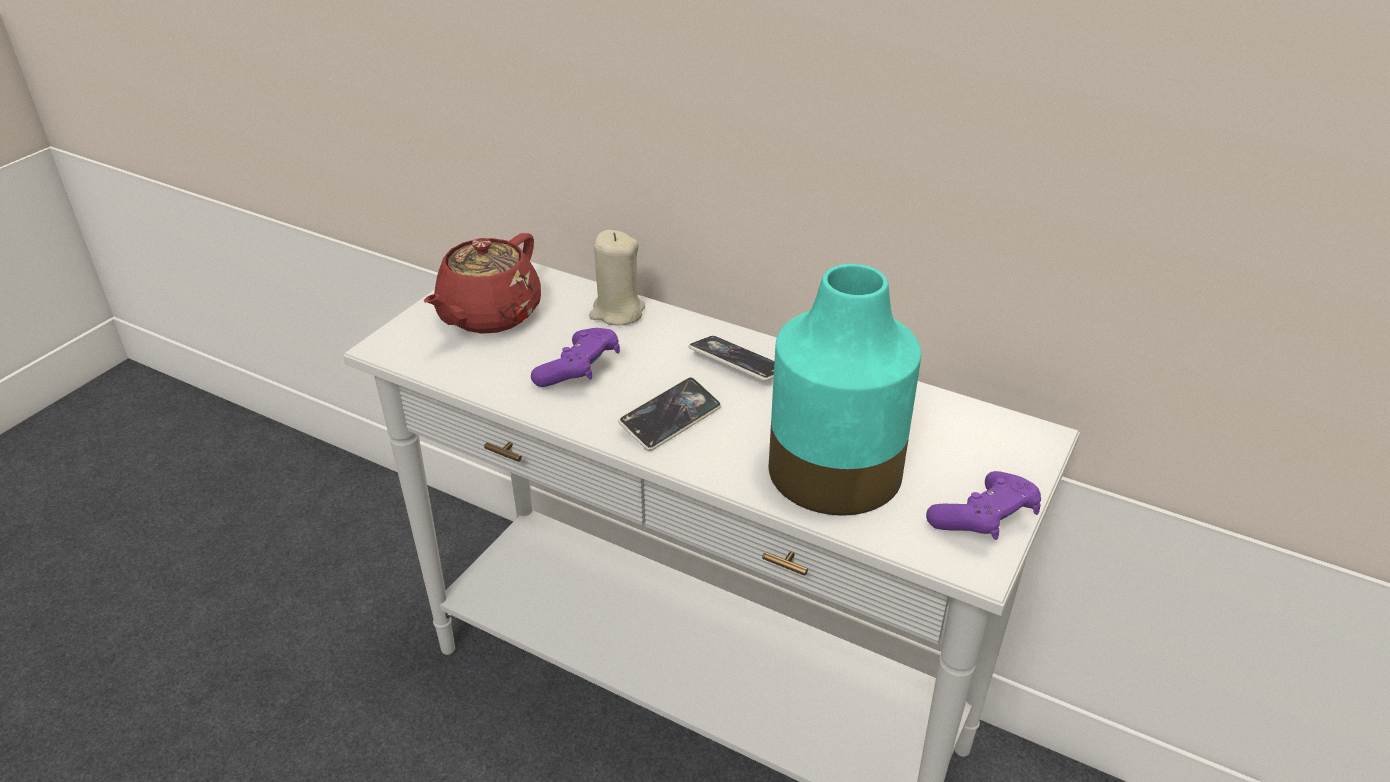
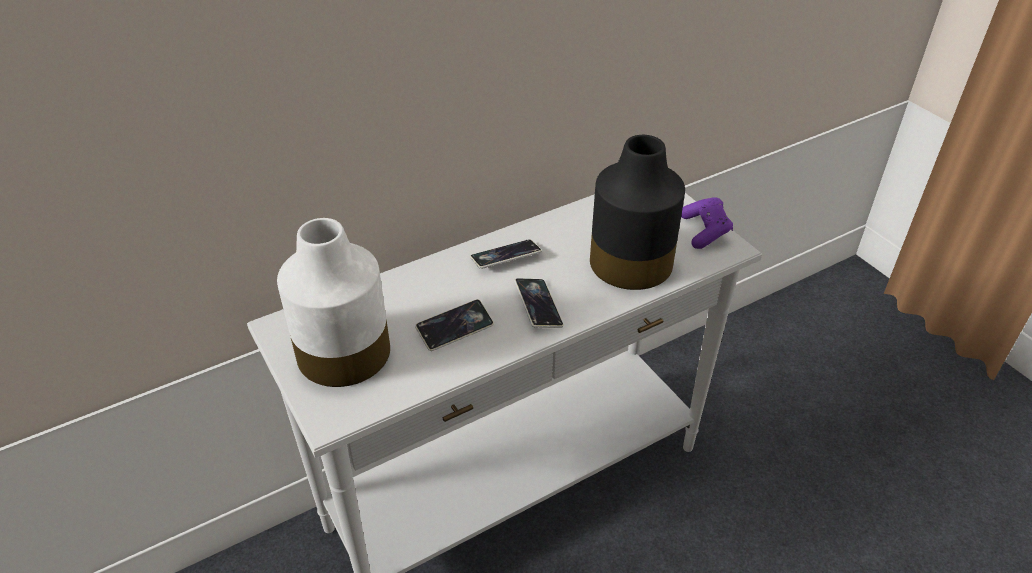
camera: 60 degrees left, 5 degrees up
red teapot [424,233,541,334] -> white vase [277,218,390,387]
purple game controller [531,328,620,387] -> phone [415,299,494,351]
beige candle [589,230,645,325] -> none
turquoise vase [769,264,921,515] -> black vase [590,135,685,290]

